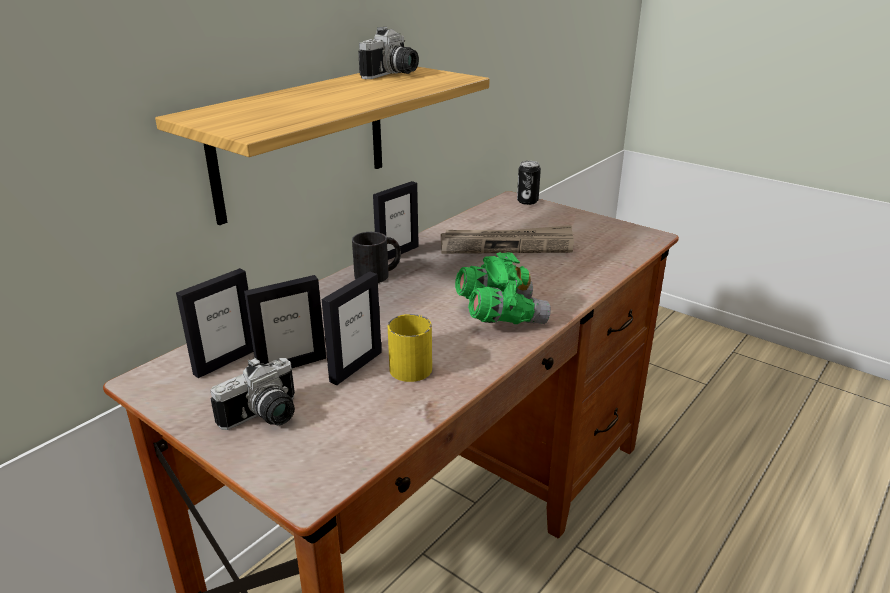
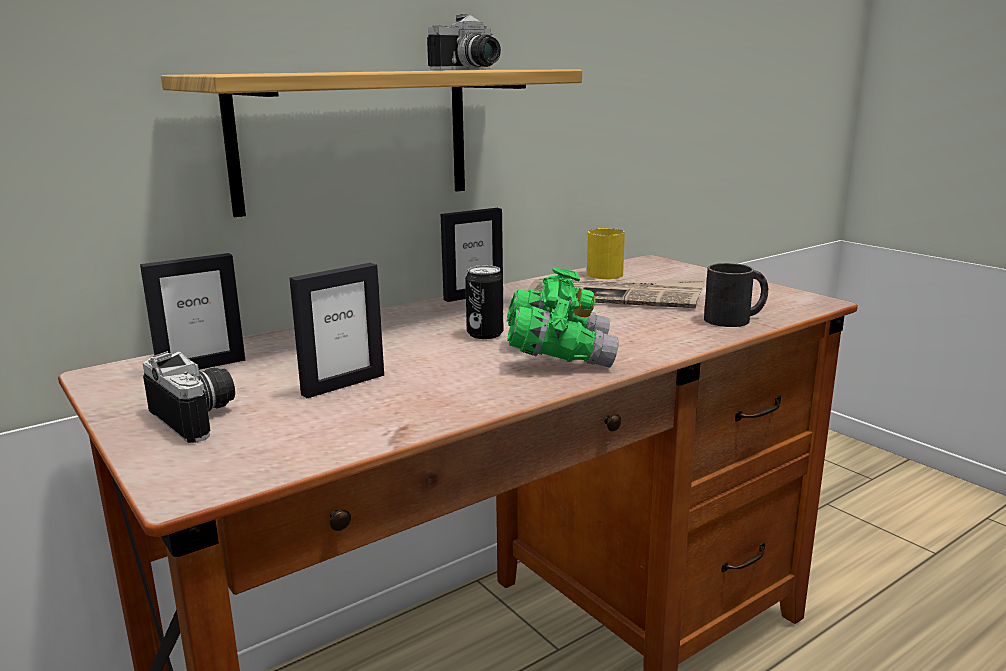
camera: 15 degrees right, 10 degrees down
camera [210,357,295,430] -> camera turned 105 degrees counterclockwise [143,351,235,443]
picture frame [244,275,326,368] -> none
black mug [352,232,401,283] -> black mug moved to [704,263,768,327]
yellow mug [388,314,432,382] -> yellow mug moved to [587,228,625,279]
can [517,161,541,205] -> can moved to [465,265,504,339]

